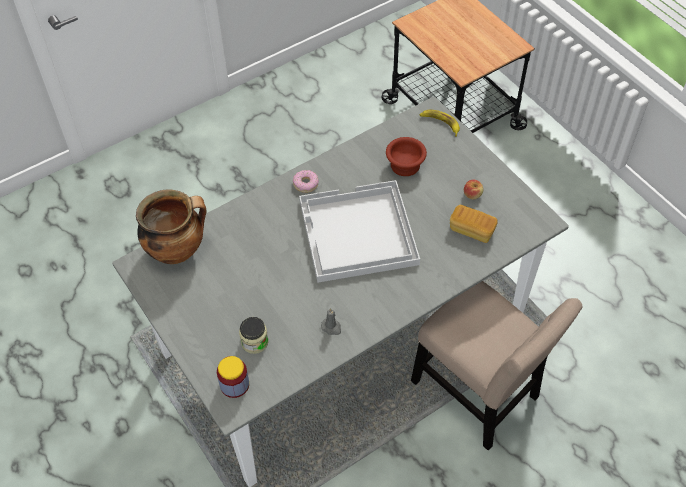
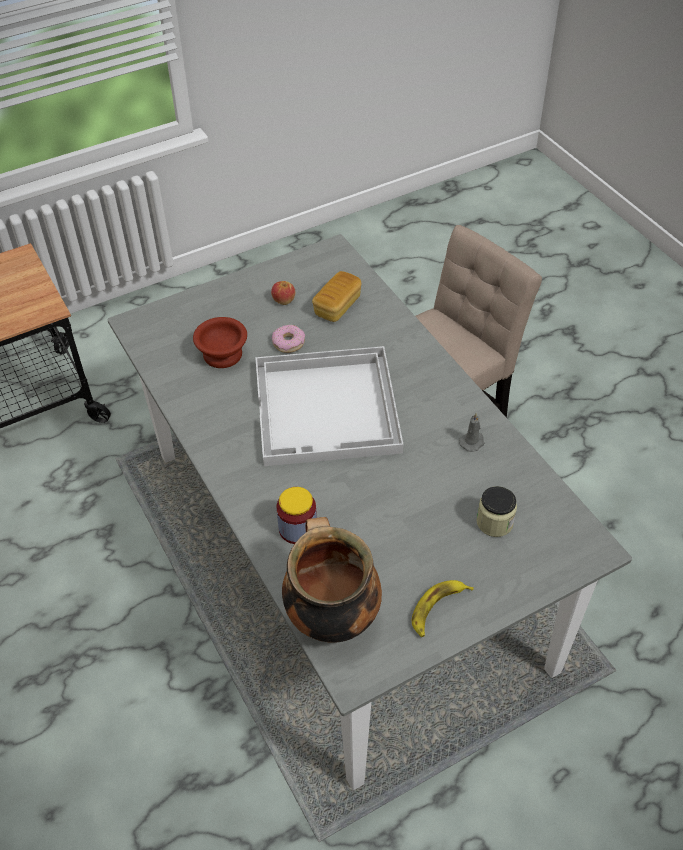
camera: 85 degrees left, 5 degrees down
jar [217,356,249,398] -> jar moved to [276,487,317,544]
donut [293,170,319,193] -> donut moved to [272,325,305,353]
banana [420,110,460,137] -> banana moved to [412,580,474,637]

